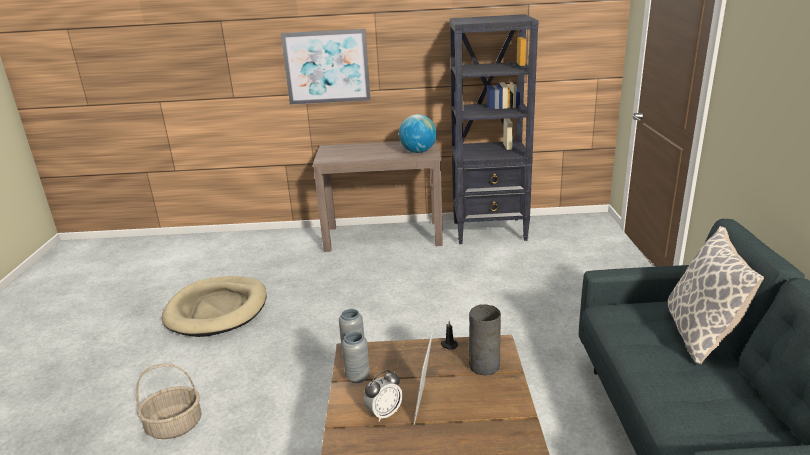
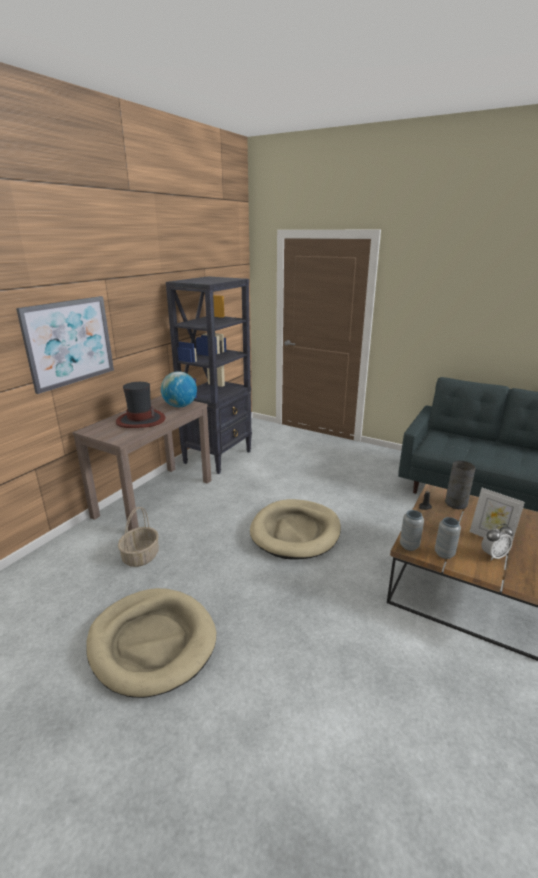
camera: 60 degrees left, 0 degrees up
basket [136,364,202,439] -> basket moved to [118,507,159,567]
alarm clock [363,370,402,422] -> alarm clock turned 75 degrees clockwise [482,524,513,560]
pillow [668,226,764,365] -> none
none -> hat [116,382,165,428]
none -> beige dog bed [250,499,341,560]

